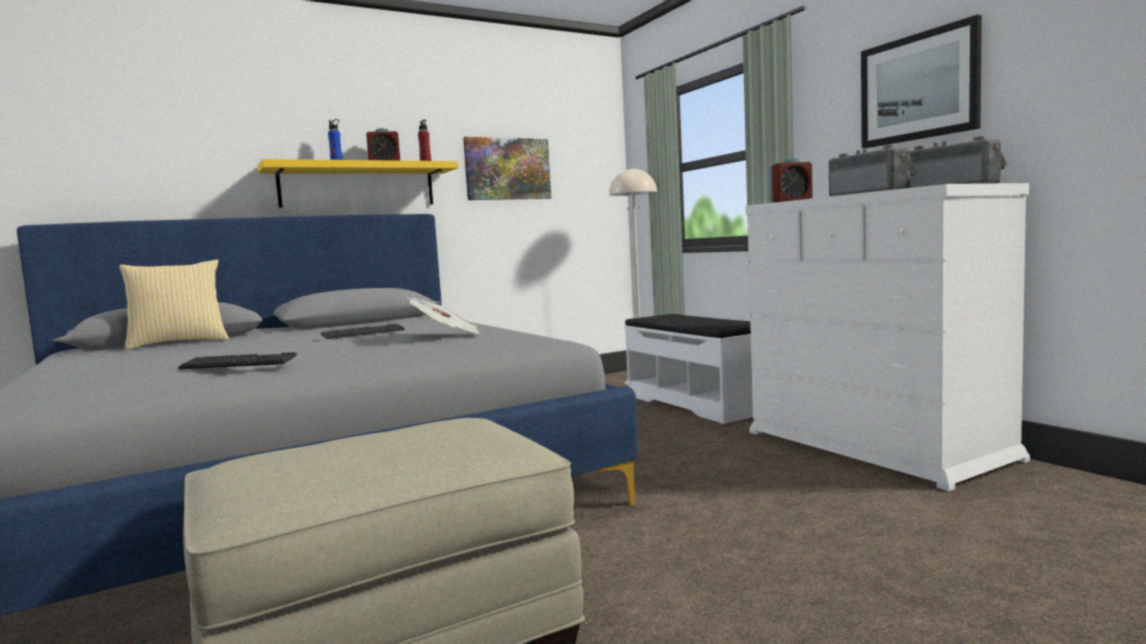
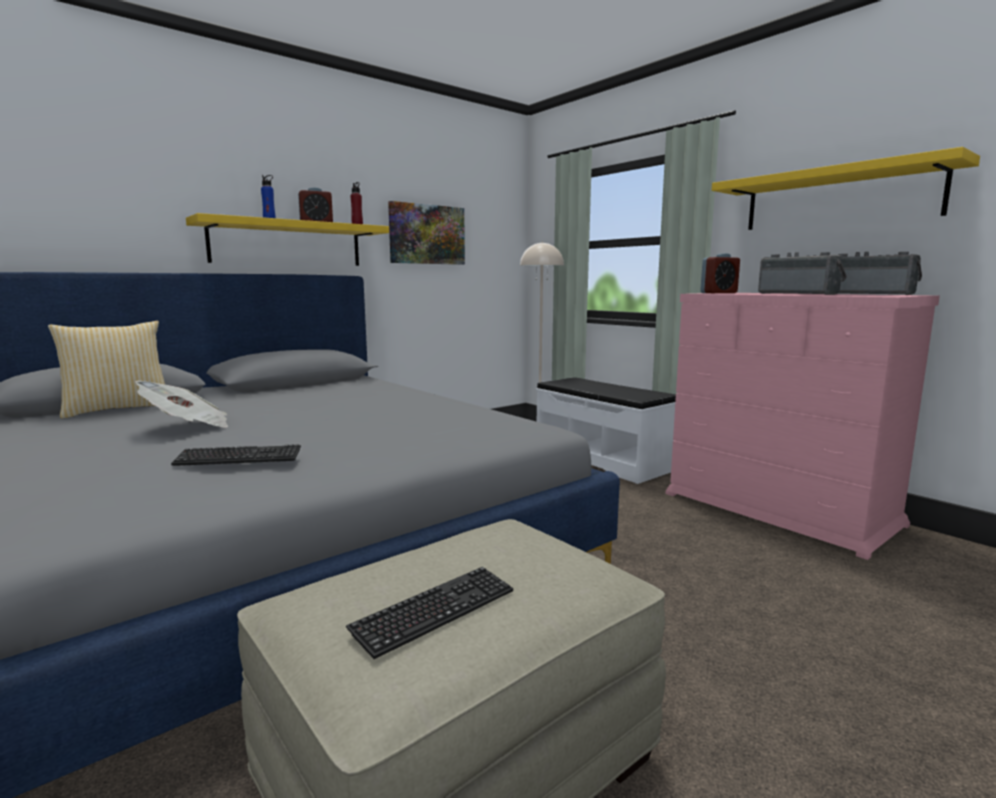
camera: 10 degrees left, 5 degrees up
keyboard [320,323,405,339] -> keyboard moved to [346,567,513,659]
newspaper [405,295,481,335] -> newspaper moved to [135,381,228,427]
white dresser [746,183,1030,491] -> pink dresser [666,293,940,560]
picture [861,15,982,148] -> yellow shelf [712,147,980,230]

